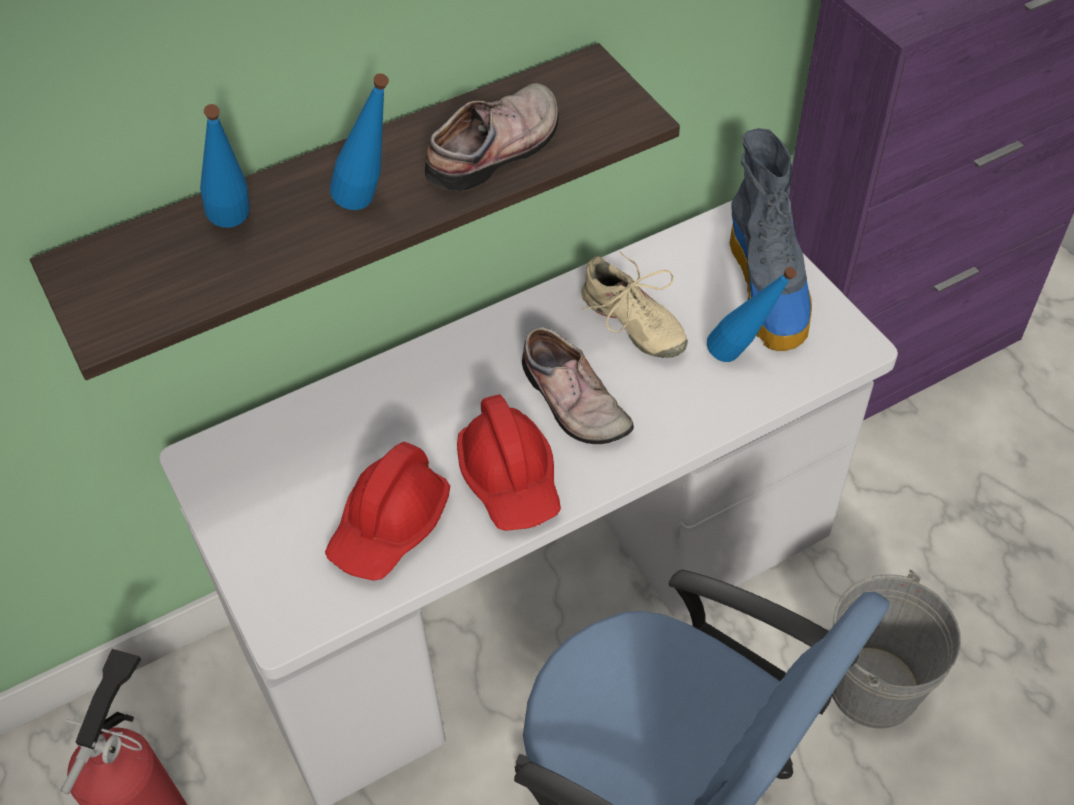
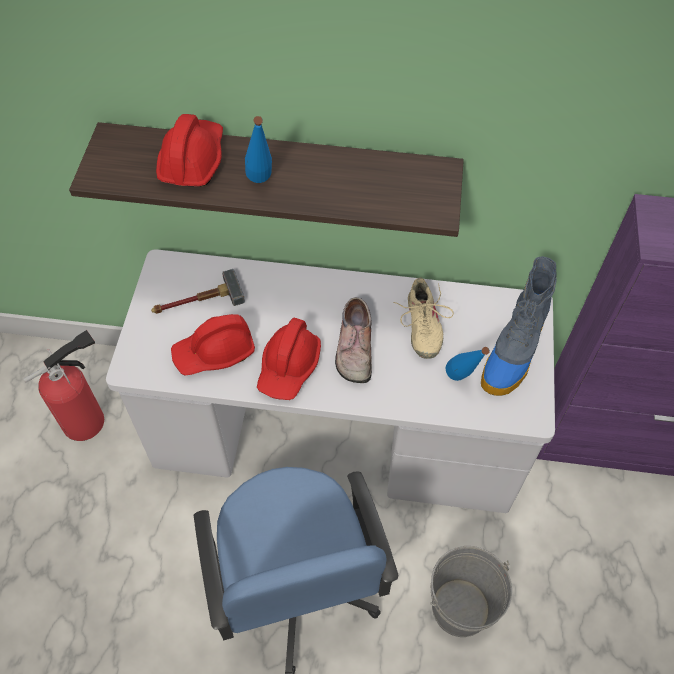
camera: 35 degrees right, 5 degrees up
blue bottle [200,104,250,228] -> red hard hat [156,114,223,186]
shoe [425,83,559,191] -> none
none -> hammer [151,269,245,314]

